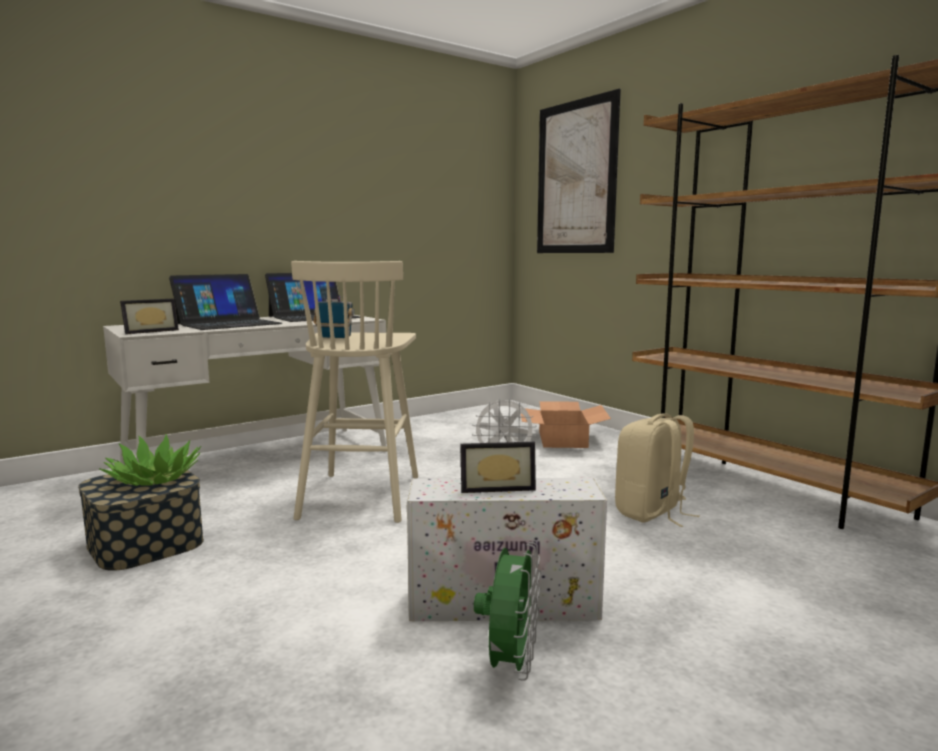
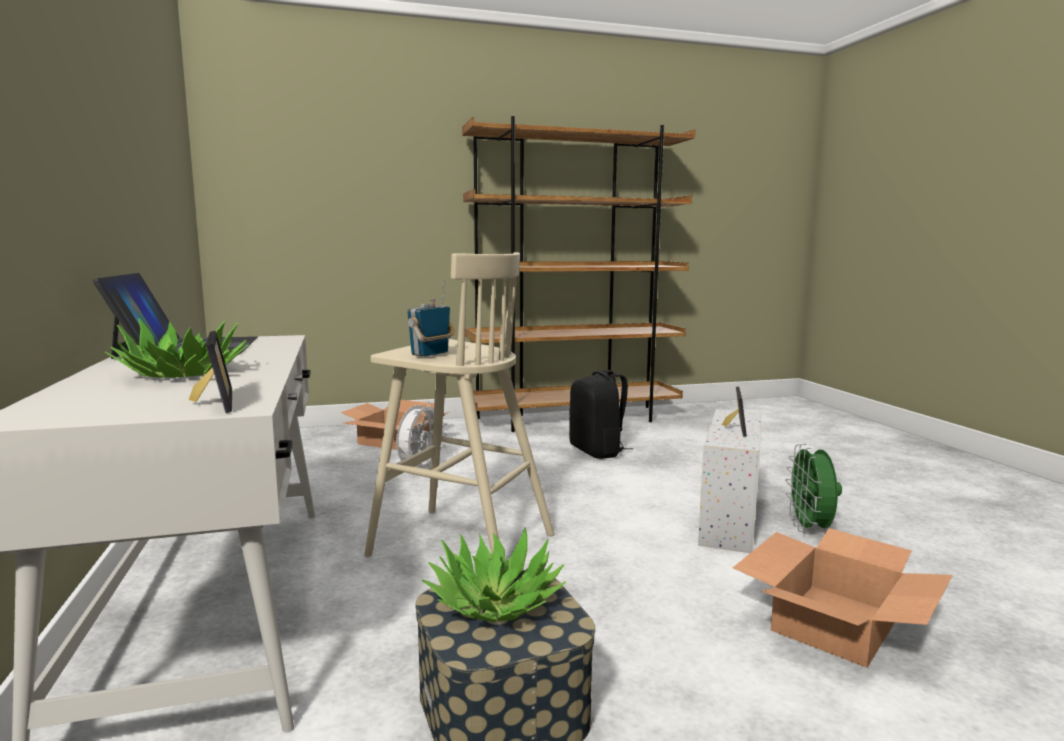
camera: 70 degrees left, 0 degrees up
laptop [169,274,282,330] -> potted plant [104,318,248,378]
green fan [474,542,541,681] -> green fan turned 120 degrees counterclockwise [785,444,842,534]
picture [537,89,621,253] -> none
beige backpack [615,414,700,527] -> black backpack [569,369,633,459]
none -> cardboard box [733,528,953,668]

